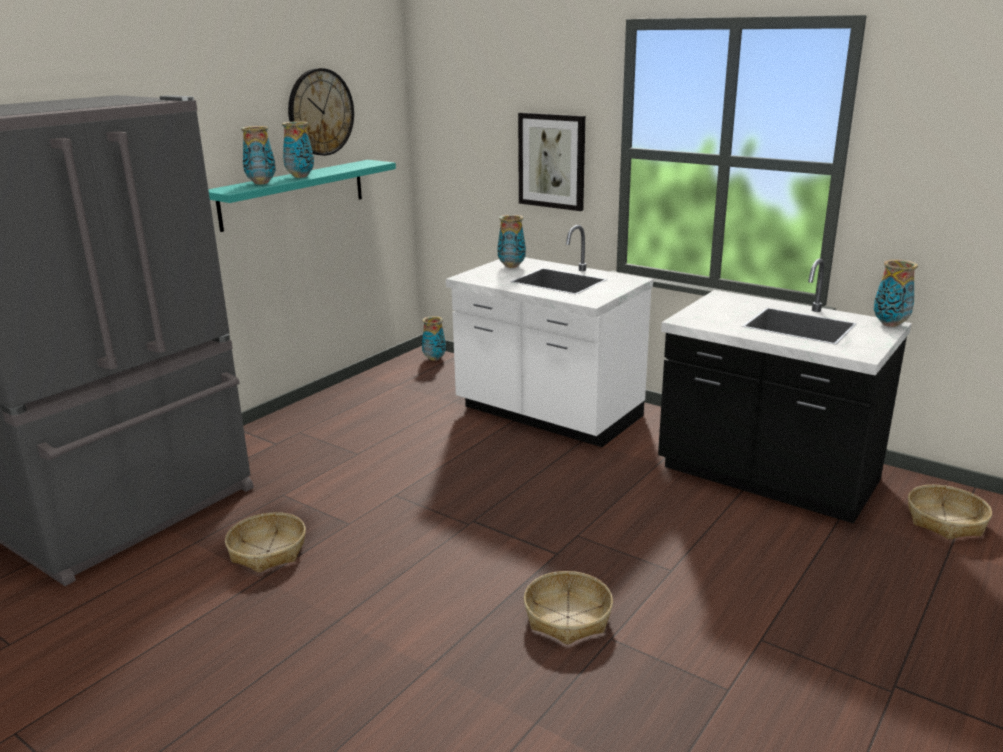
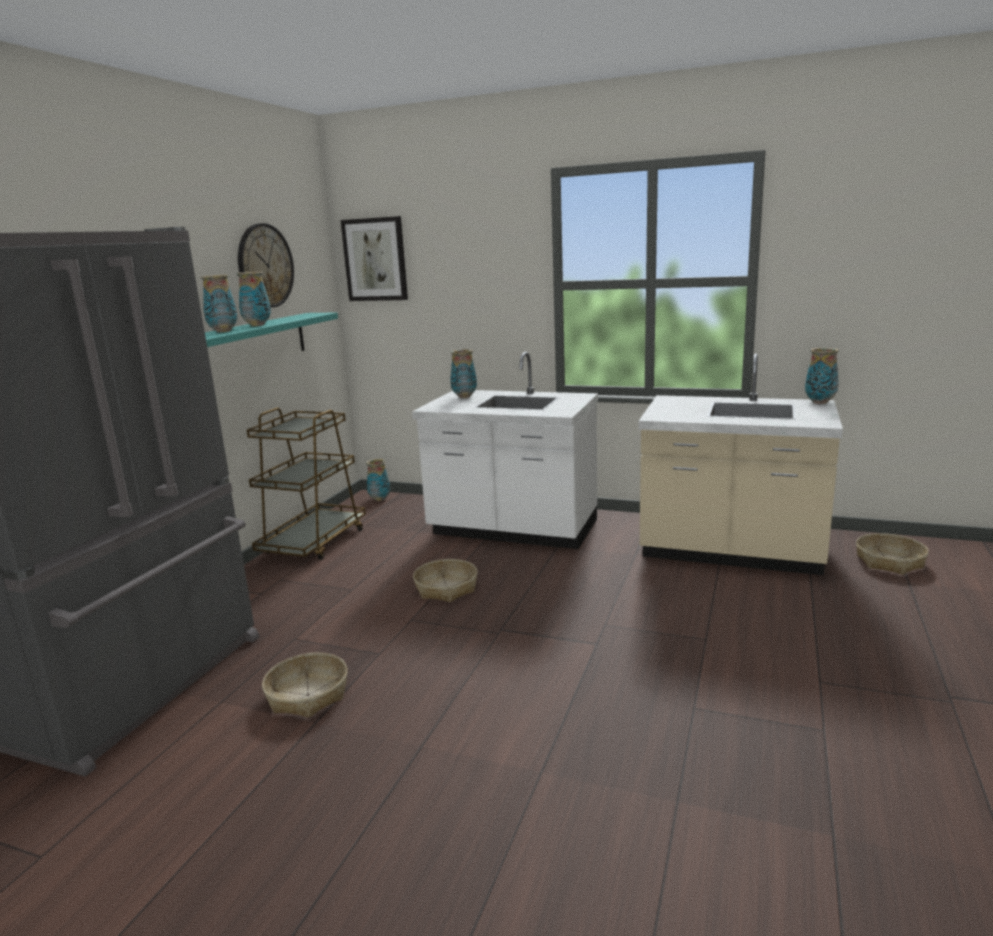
camera: 15 degrees left, 5 degrees down
picture [518,112,585,211] -> picture moved to [340,216,408,301]
basket [524,571,613,645] -> basket moved to [413,559,478,602]
black counter [658,259,912,524] -> beige counter [639,354,843,575]
none -> brown cart [247,408,366,560]

